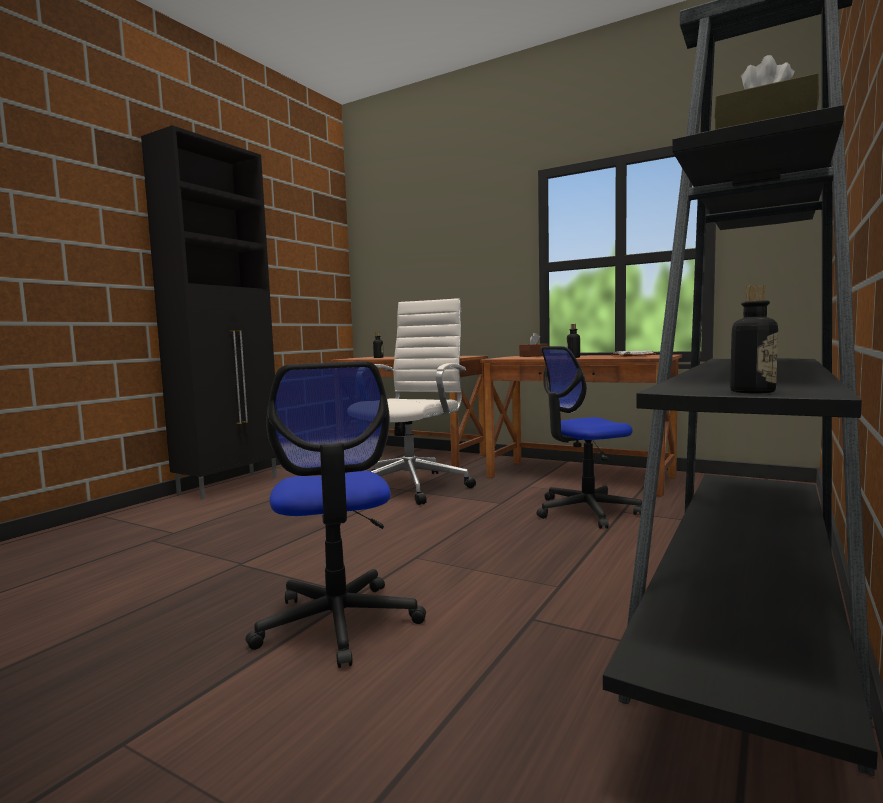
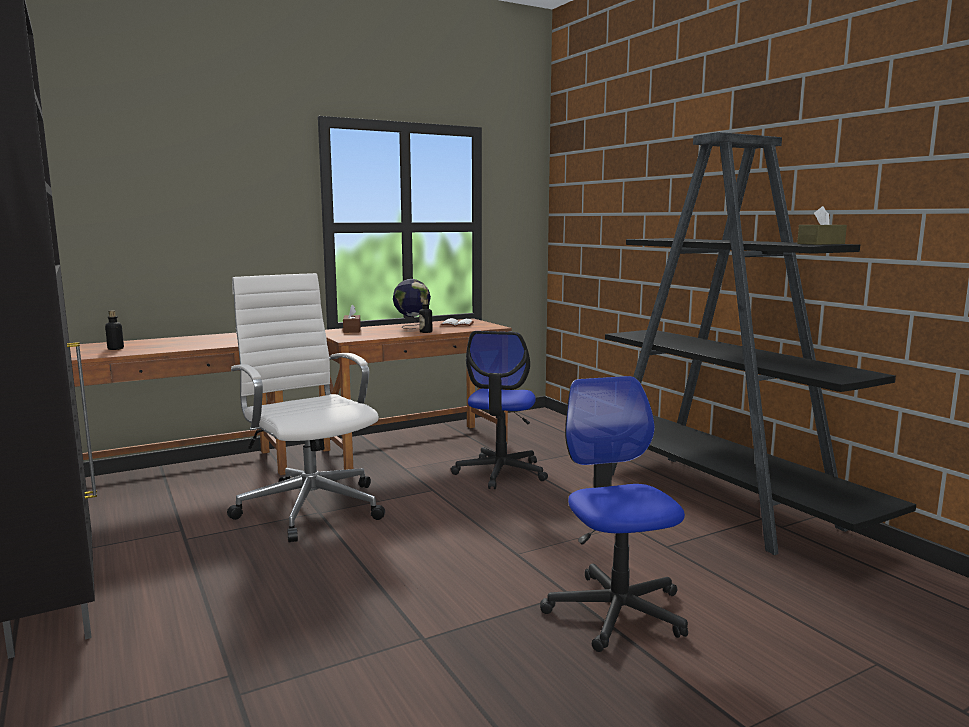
camera: 60 degrees left, 5 degrees up
office chair [245,361,426,668] -> office chair turned 120 degrees counterclockwise [540,376,688,652]
bottle [730,285,778,393] -> none
none -> globe [393,279,431,329]

